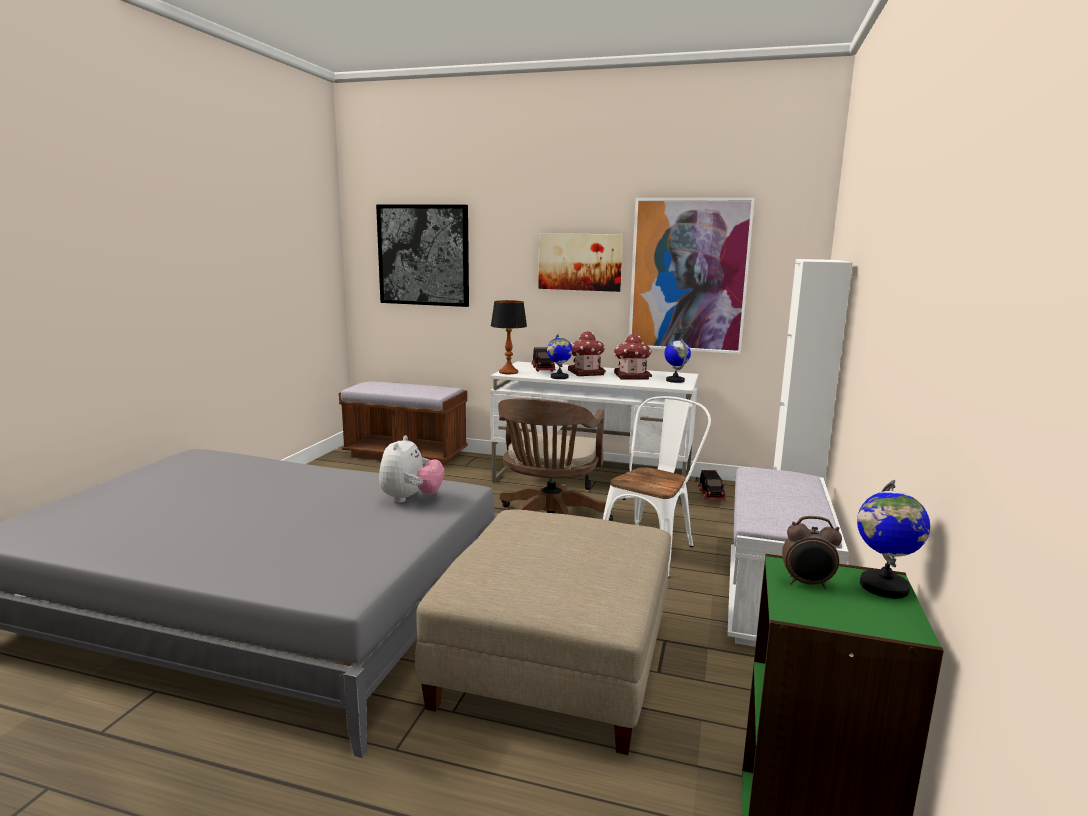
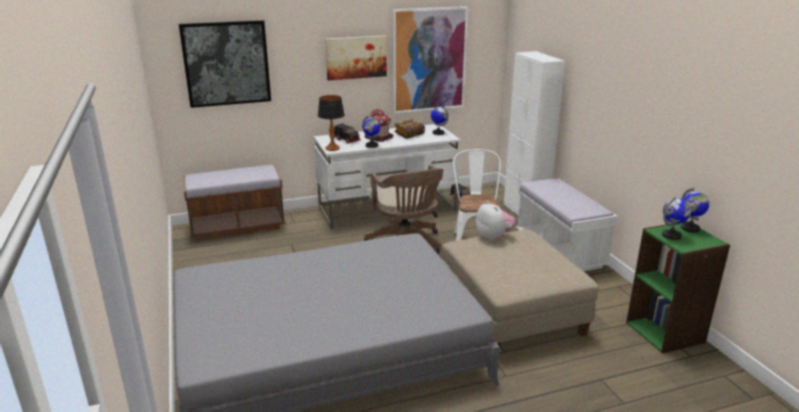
camera: 35 degrees left, 10 degrees up
plush toy [379,435,444,503] -> plush toy moved to [476,201,516,241]
toy house [614,334,652,380] -> book [394,119,425,139]
alarm clock [782,516,842,589] -> globe [662,197,691,240]

